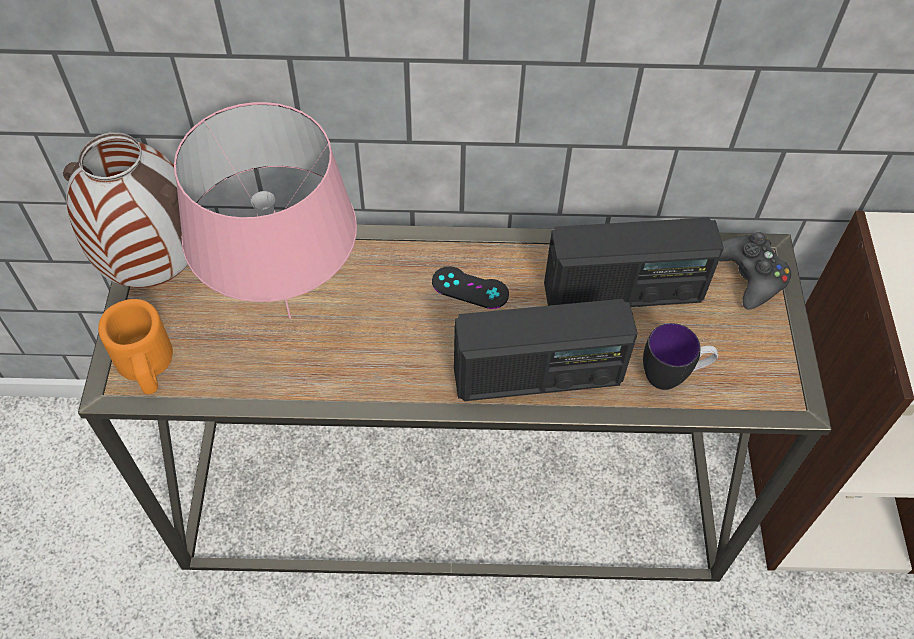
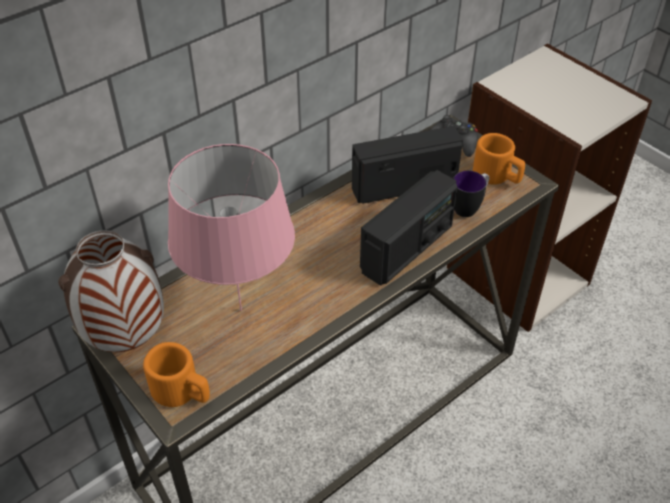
camera: 40 degrees left, 10 degrees down
black game controller [432,266,509,309] -> none
radio [544,217,724,307] -> radio turned 150 degrees counterclockwise [352,126,463,204]
none -> orange mug [473,133,525,185]

